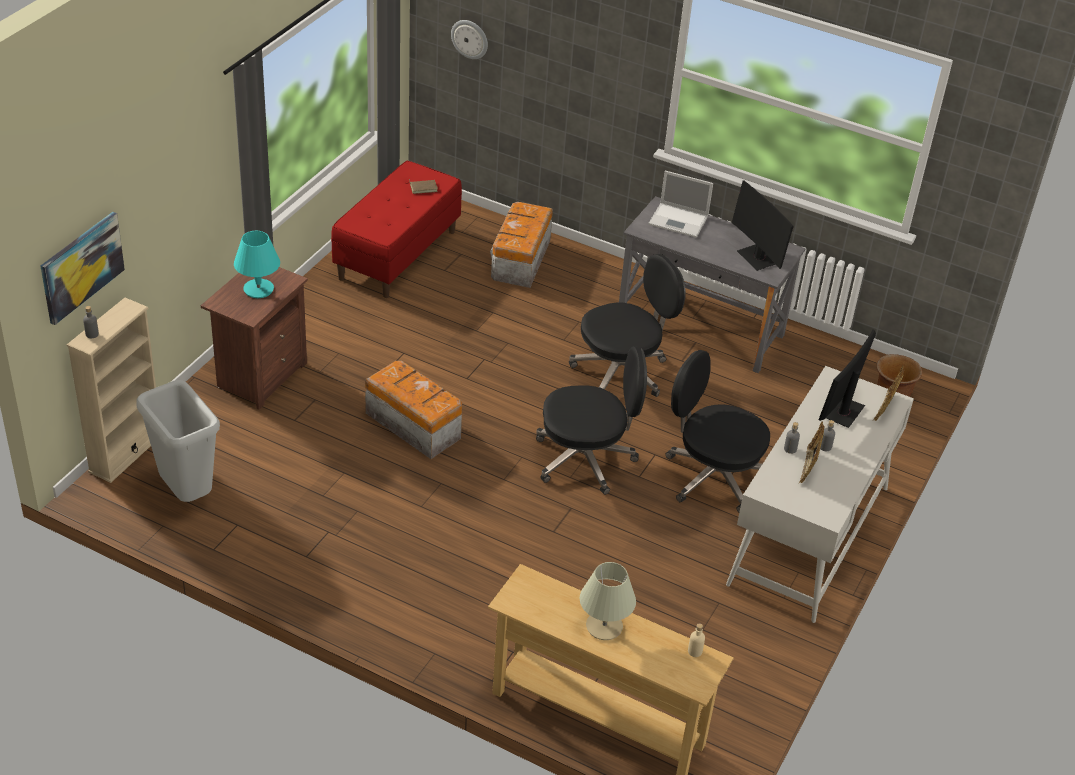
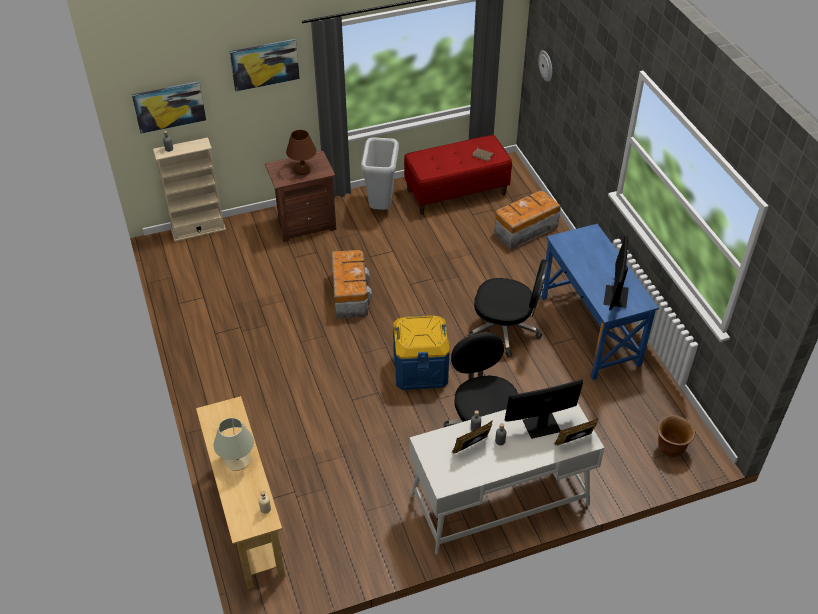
camera: 45 degrees right, 5 degrees up
grey trash can [136,380,220,502] -> grey trash can moved to [361,137,399,210]
turquoise table lamp [234,231,280,298] -> brown table lamp [286,130,316,175]
black office chair [536,346,647,495] -> blue storage box [393,315,450,390]
grey desk [619,196,806,373] -> blue desk [541,224,659,380]
laptop [648,171,713,238] -> none
none -> picture [229,39,300,91]

